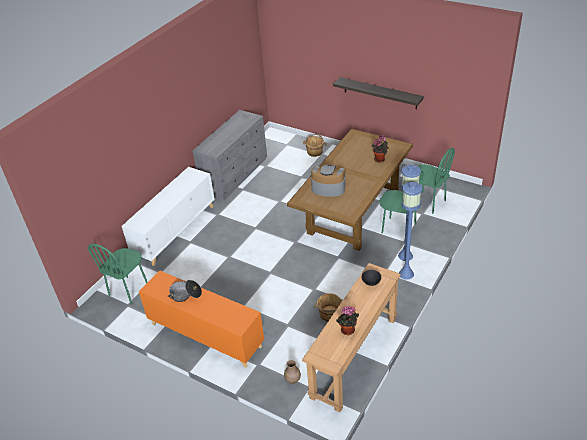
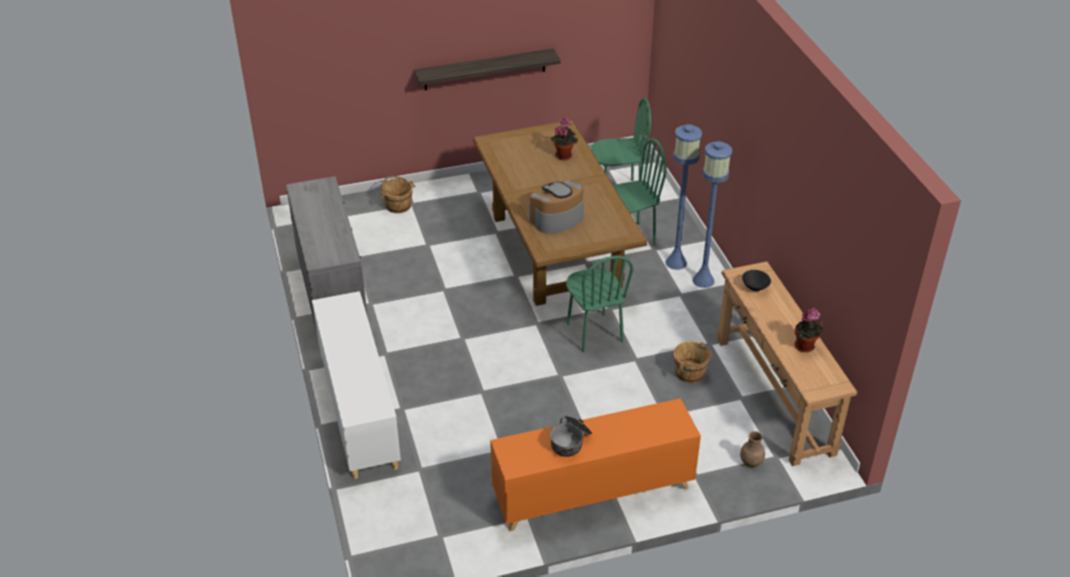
camera: 50 degrees left, 0 degrees up
green chair [88,244,148,305] -> green chair moved to [566,256,633,352]

